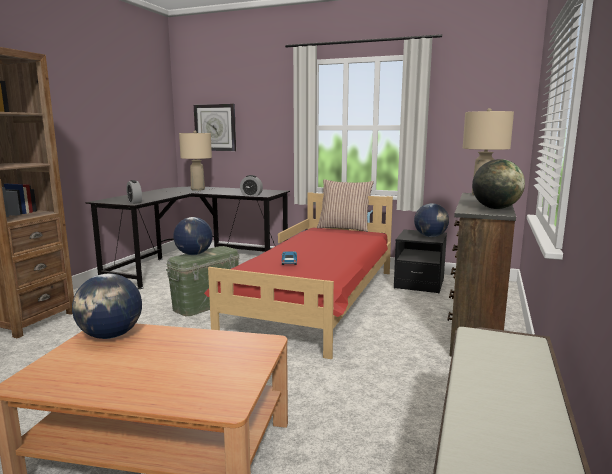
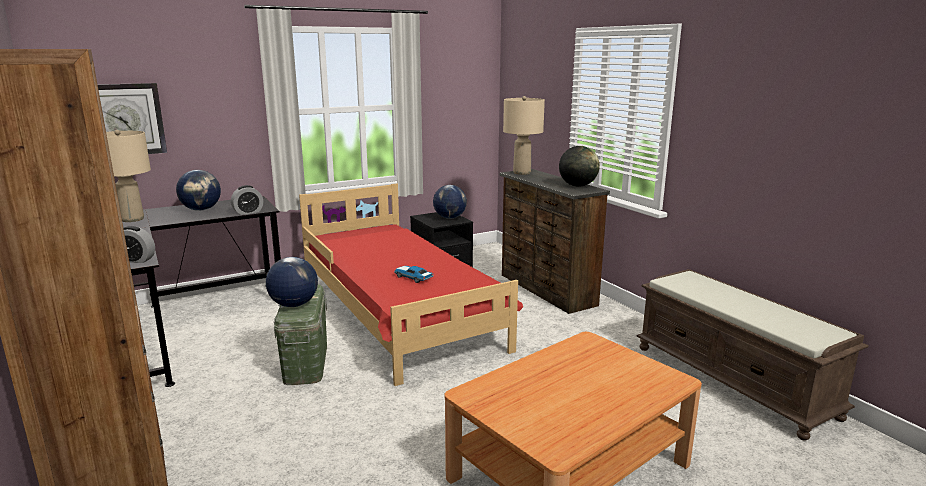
camera: 50 degrees left, 5 degrees up
globe [72,274,142,339] -> globe moved to [176,170,221,211]
pillow [317,179,374,232] -> none

